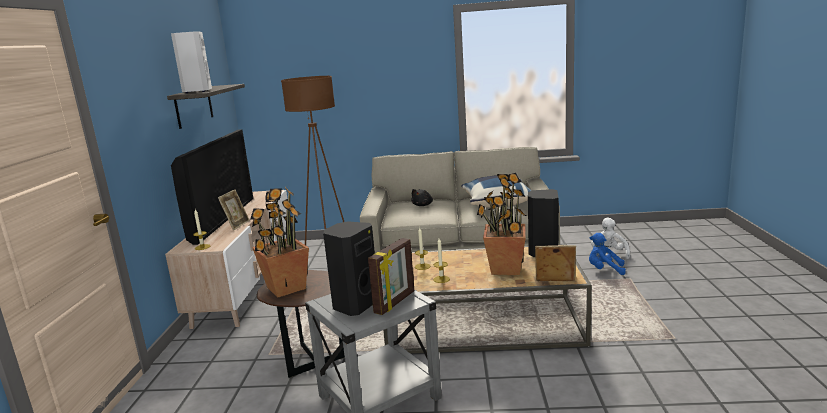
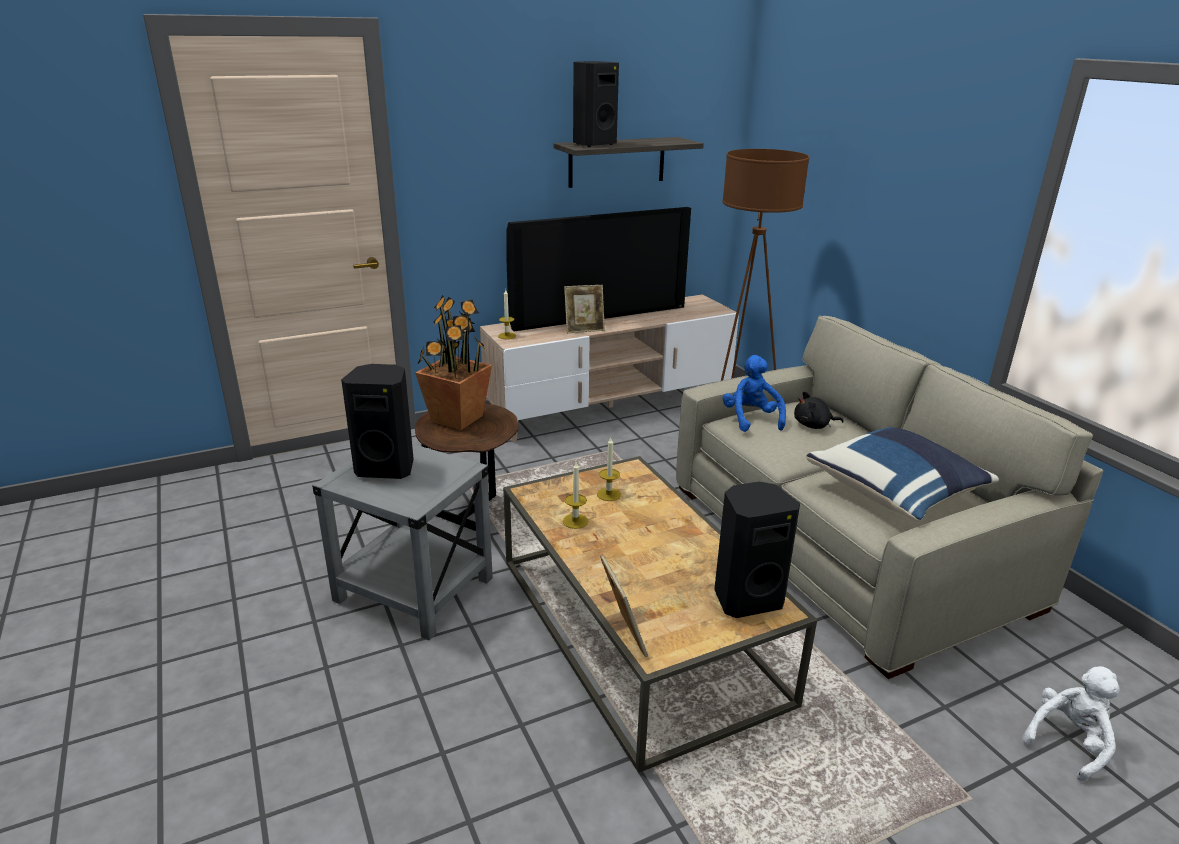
camera: 60 degrees right, 10 degrees up
white speaker [171,31,212,93] -> black speaker [573,61,619,147]
picture frame [368,238,414,315] -> none
potted plant [477,173,526,275] -> none
blue plush toy [589,233,626,275] -> blue plush toy moved to [723,355,786,432]

